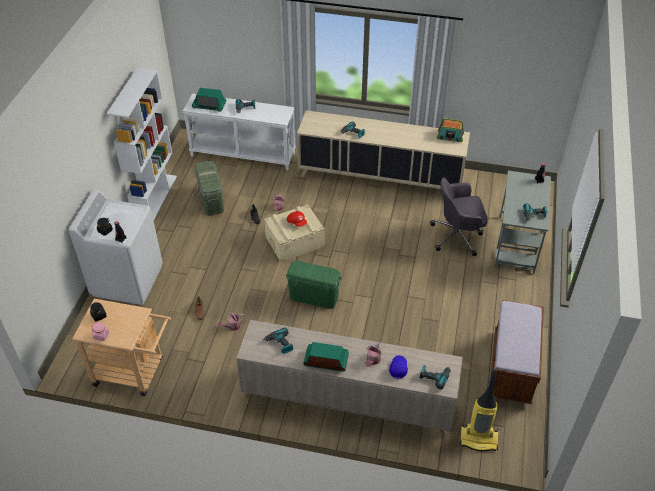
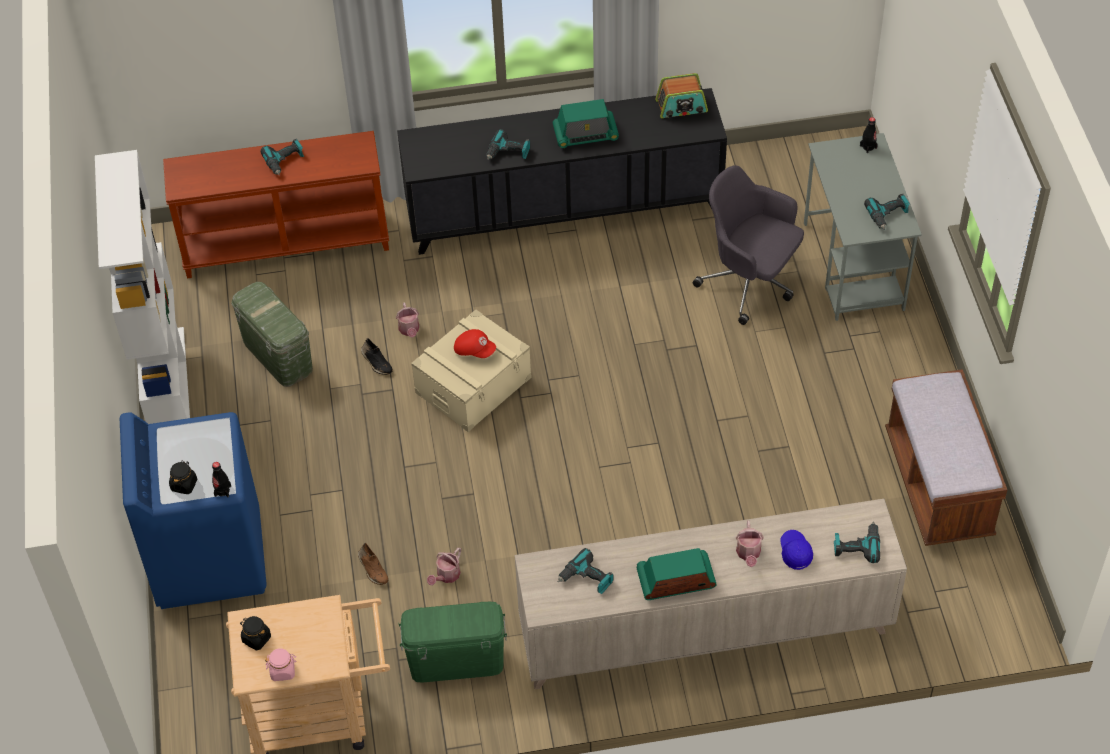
camera: 20 degrees left, 5 degrees up
white washing machine [69,189,163,305] -> blue washing machine [120,412,267,609]
white console table [183,93,296,170] -> brown console table [163,131,389,279]
radio [192,88,227,112] -> radio moved to [553,99,619,148]
green storage box [286,261,342,309] -> green storage box moved to [399,601,507,683]
beige cabinet [297,110,470,189] -> black cabinet [397,88,727,255]
grey office chair [430,178,488,256] -> grey office chair turned 60 degrees clockwise [693,165,804,325]
vacuum cleaner [460,369,499,451] -> none

